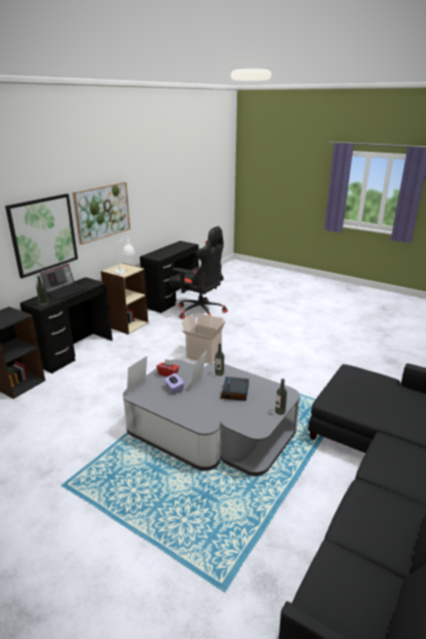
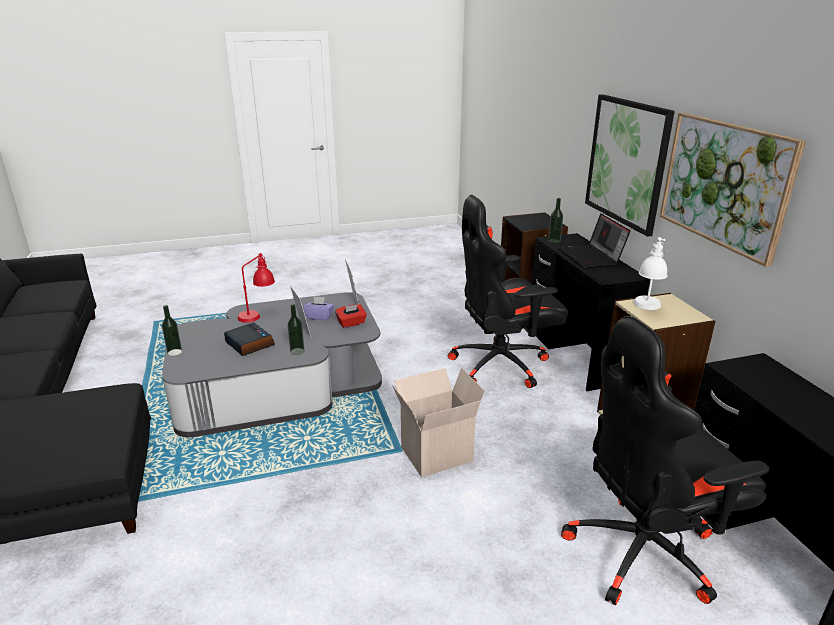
camera: 130 degrees right, 0 degrees up
none -> red table lamp [238,253,275,323]
none -> black office chair [448,195,568,388]

